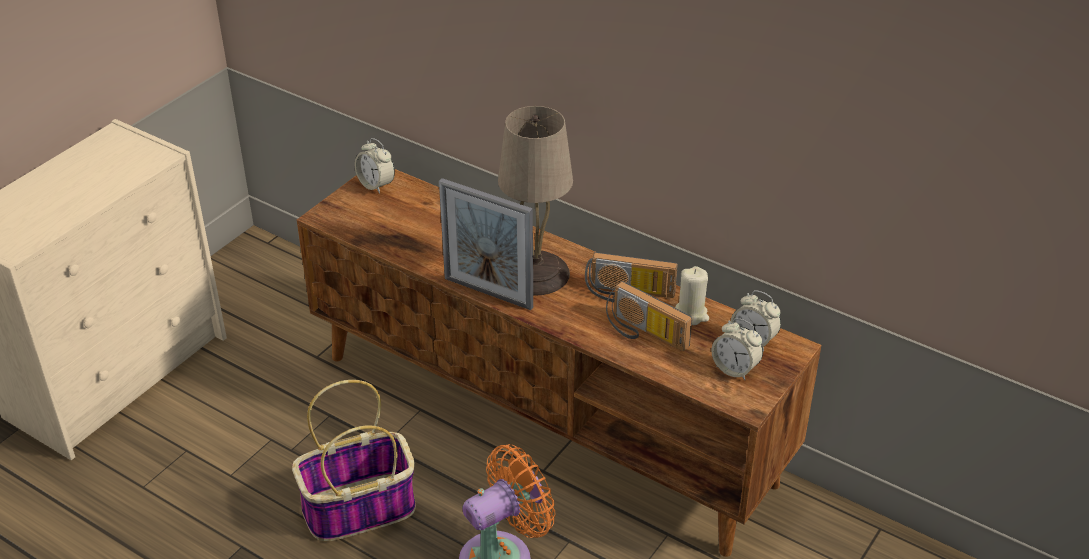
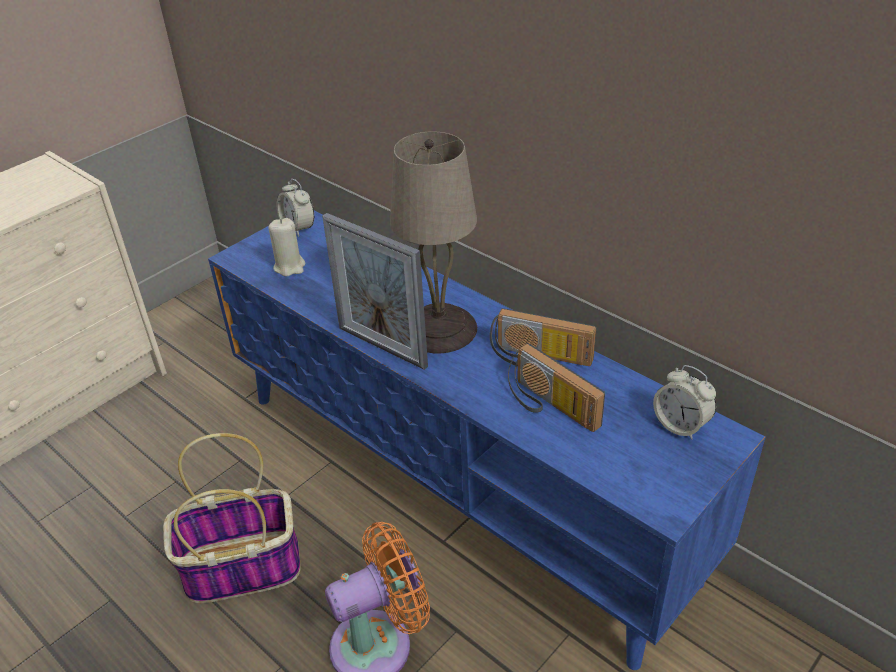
camera: 10 degrees right, 0 degrees up
brown tv stand [297,169,821,557] -> blue tv stand [208,210,765,670]
beige candle [675,266,709,325] -> beige candle moved to [269,218,305,276]
alarm clock [711,318,763,380] -> none

